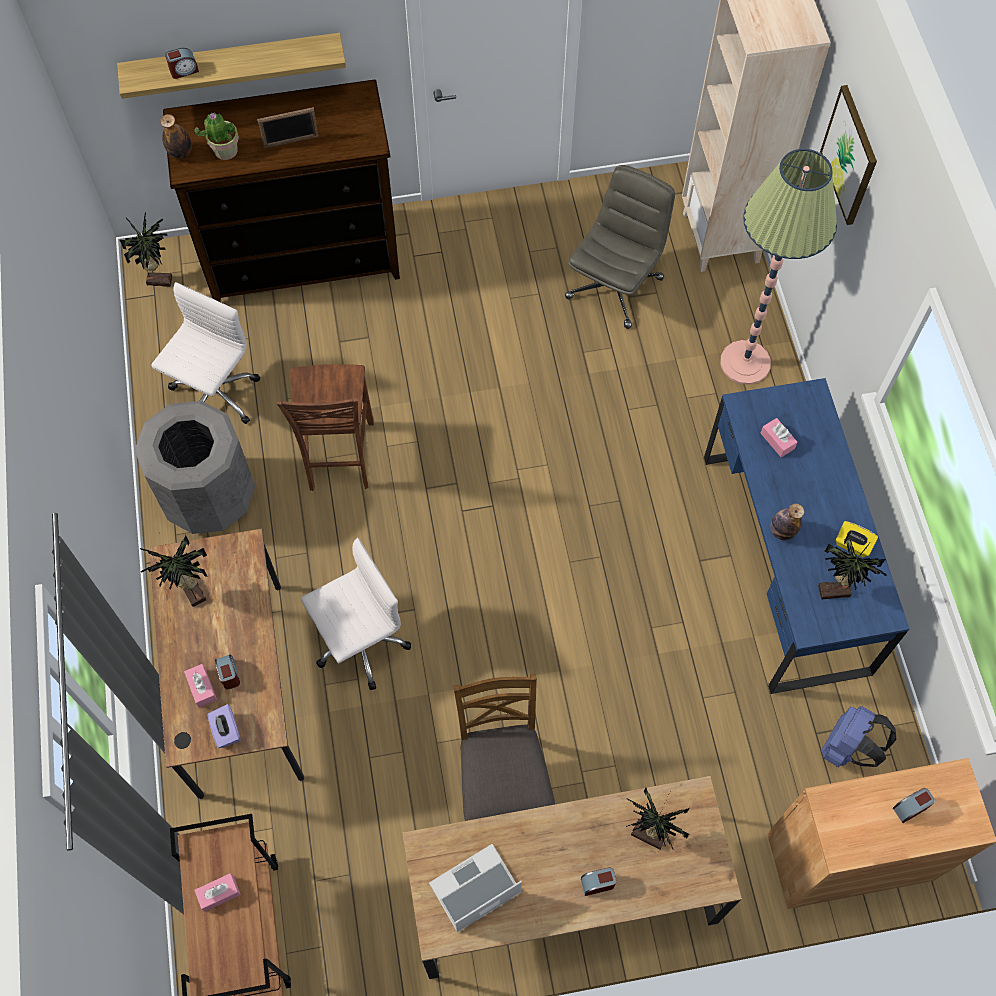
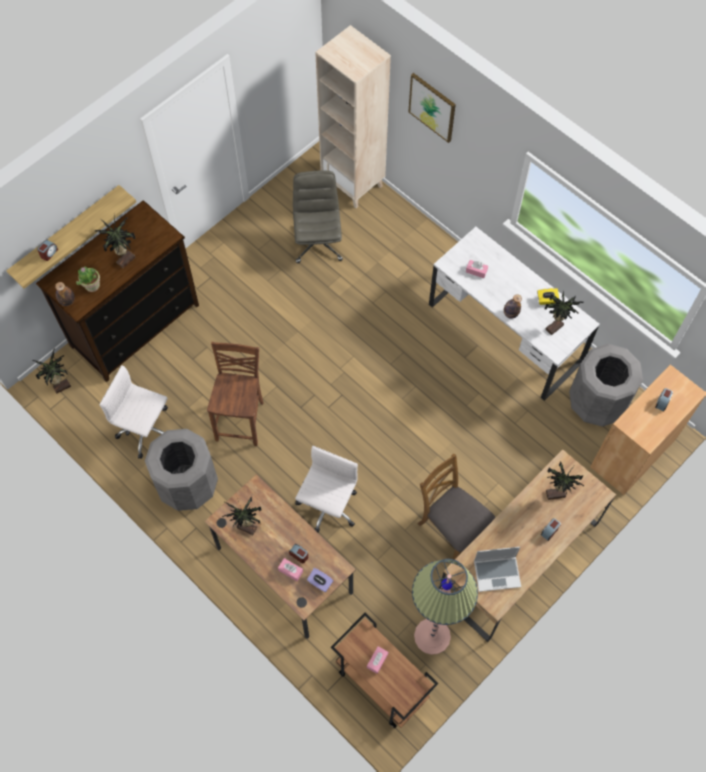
camera: 35 degrees left, 0 degrees up
white office chair [151,282,260,424] -> white office chair turned 60 degrees counterclockwise [99,365,168,459]
picture frame [257,107,319,148] -> potted plant [95,217,136,268]
brown chair [277,364,374,491] -> brown chair turned 135 degrees counterclockwise [207,342,264,446]
laptop [429,844,522,933] -> laptop turned 120 degrees counterclockwise [474,547,521,592]
blue desk [704,378,910,694] -> white desk [429,227,600,401]
floor lamp [720,149,837,385] -> floor lamp moved to [412,559,478,655]
blue backpack [821,706,896,767] -> grey trash can [569,344,643,427]

